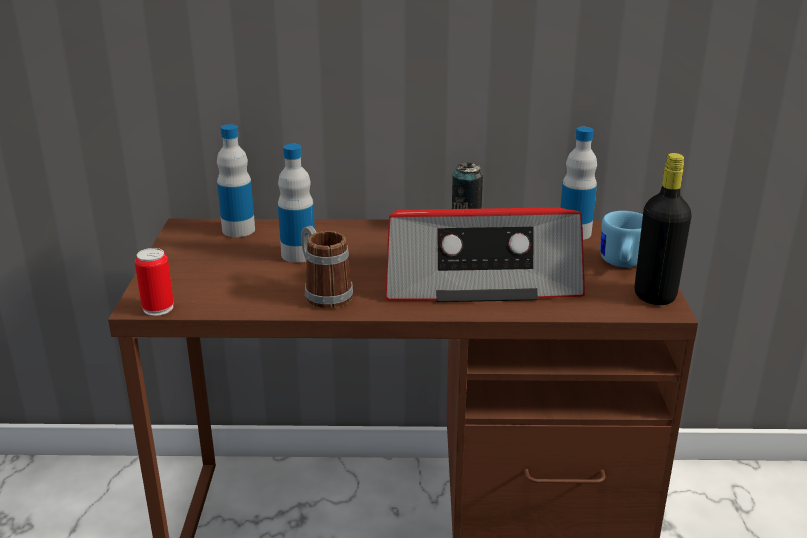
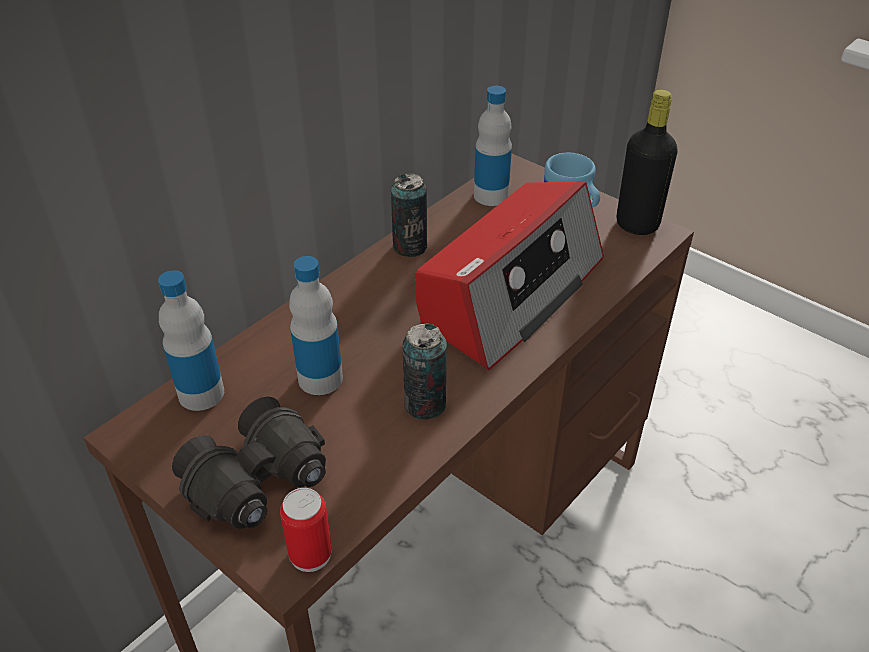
camera: 50 degrees left, 15 degrees up
mug [301,226,353,308] -> can [402,323,447,420]
none -> black binoculars [172,397,326,529]

